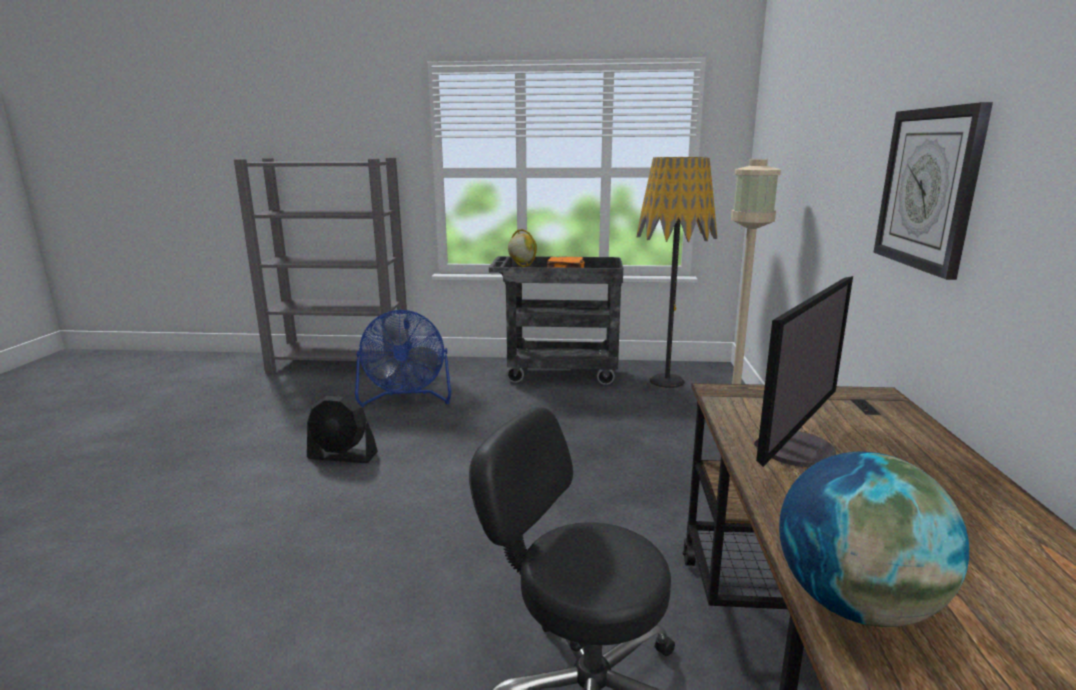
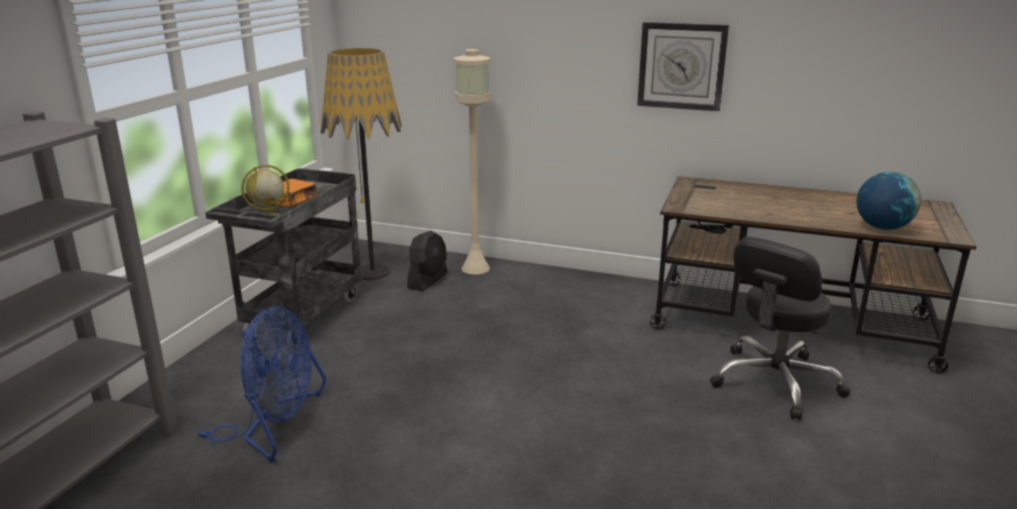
camera: 75 degrees left, 5 degrees up
black fan [307,396,378,463] -> black fan moved to [407,231,447,291]
monitor [754,276,853,467] -> none

